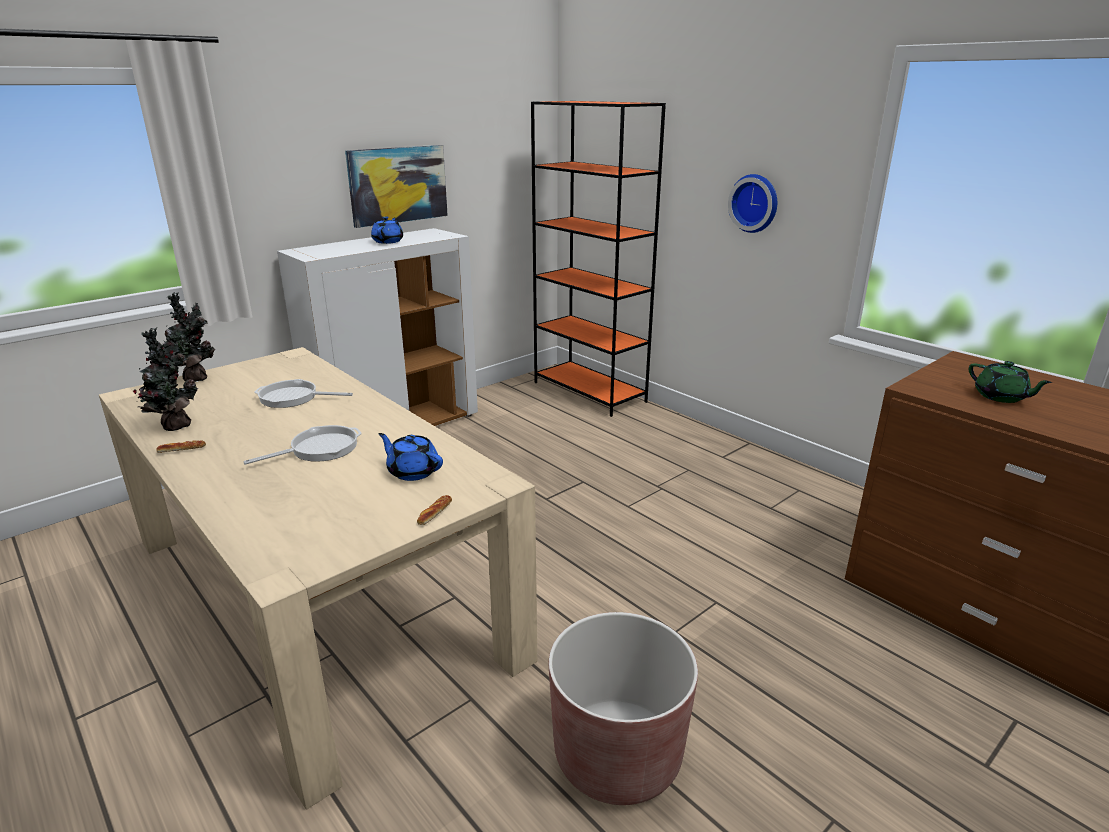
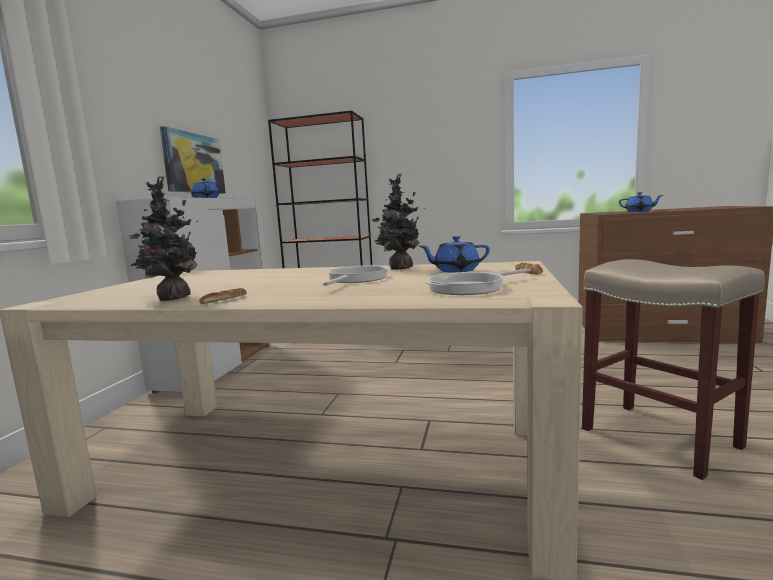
camera: 35 degrees left, 15 degrees down
potted plant [162,293,215,382] -> potted plant moved to [372,174,425,270]
frying pan [254,379,353,408] -> frying pan moved to [426,268,531,295]
brown planter [549,612,698,805] -> beige stool [582,259,765,480]
wall clock [728,174,777,233] -> none
green teapot [969,361,1052,403] -> blue teapot [619,192,663,212]

